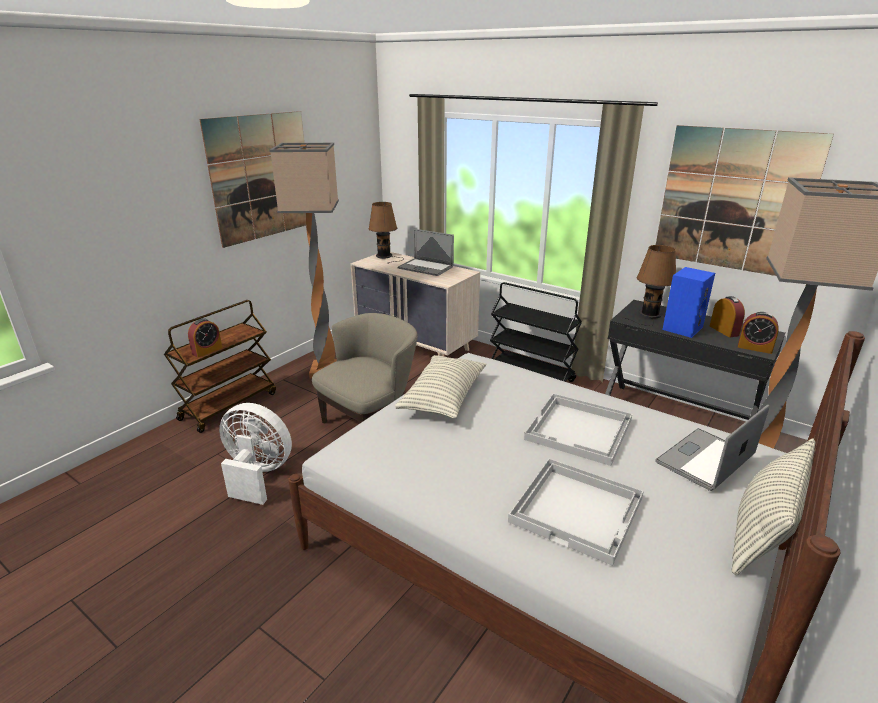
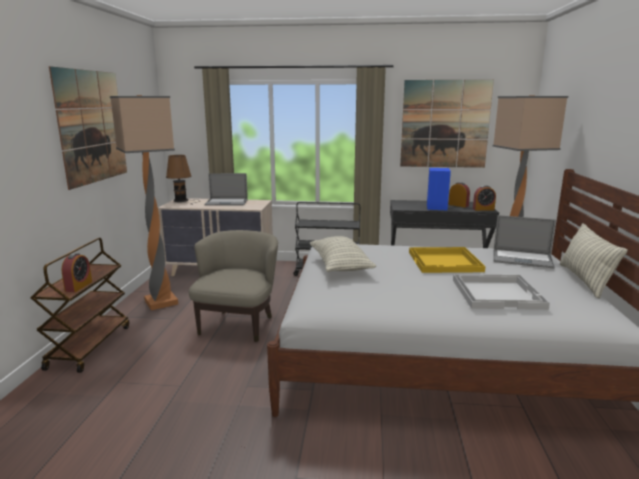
camera: 30 degrees left, 10 degrees down
white fan [219,403,292,505] -> none
white tray [524,393,632,466] -> yellow tray [409,247,485,273]
brown table lamp [621,245,676,326] -> none
laptop [655,404,769,491] -> laptop turned 90 degrees counterclockwise [493,215,556,268]

